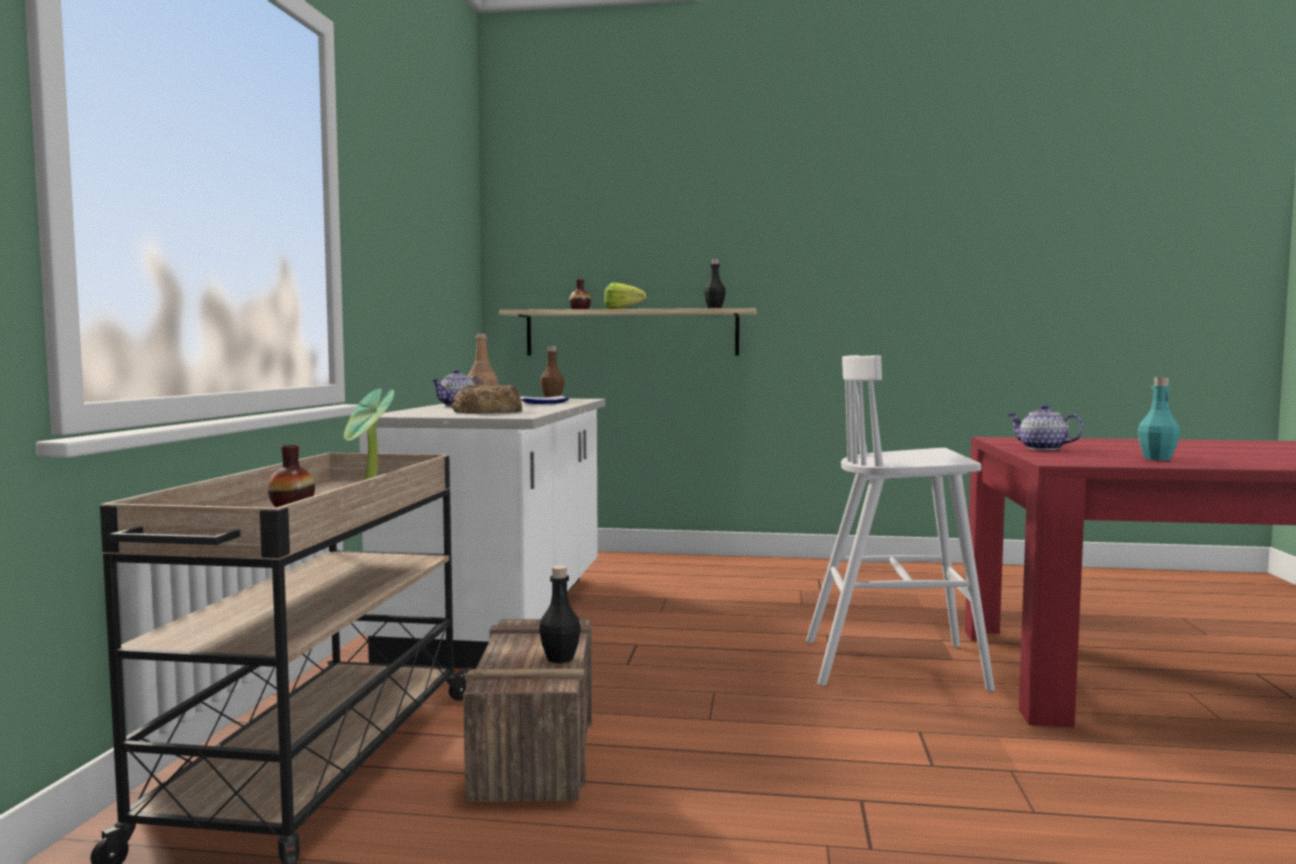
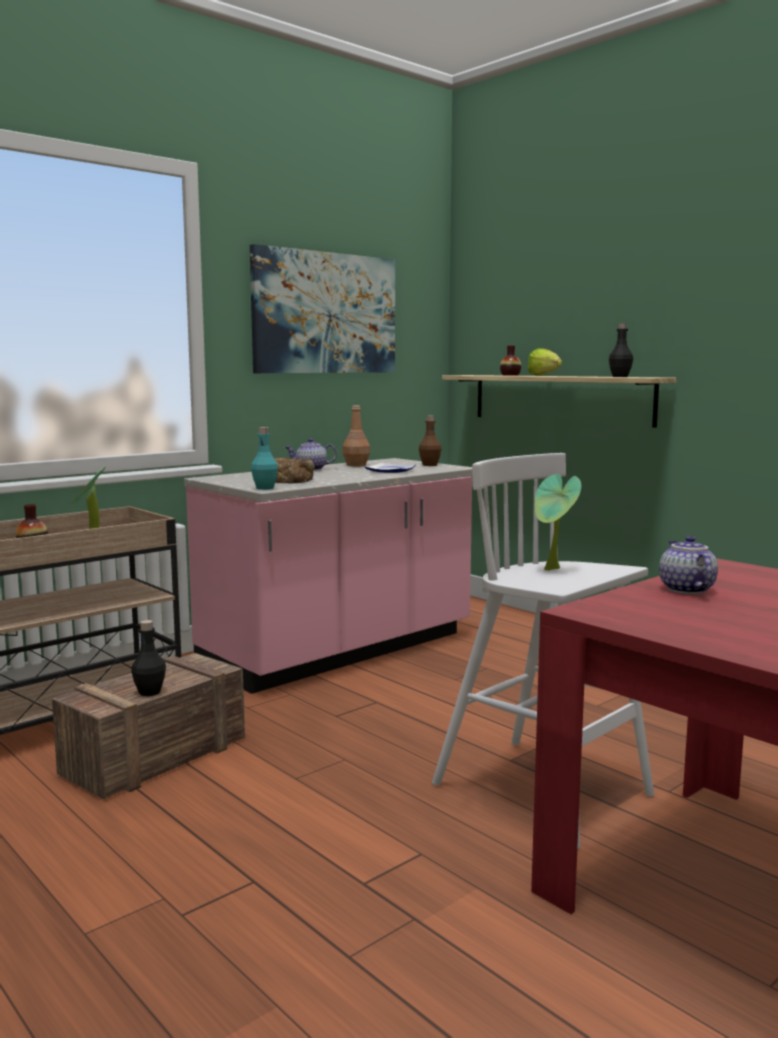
camera: 40 degrees right, 5 degrees up
white counter [359,399,605,669] -> pink counter [184,458,472,694]
turquoise bottle [1138,377,1180,460] -> turquoise bottle moved to [251,427,278,490]
none -> picture [250,244,395,373]
none -> potted plant [535,474,581,571]

